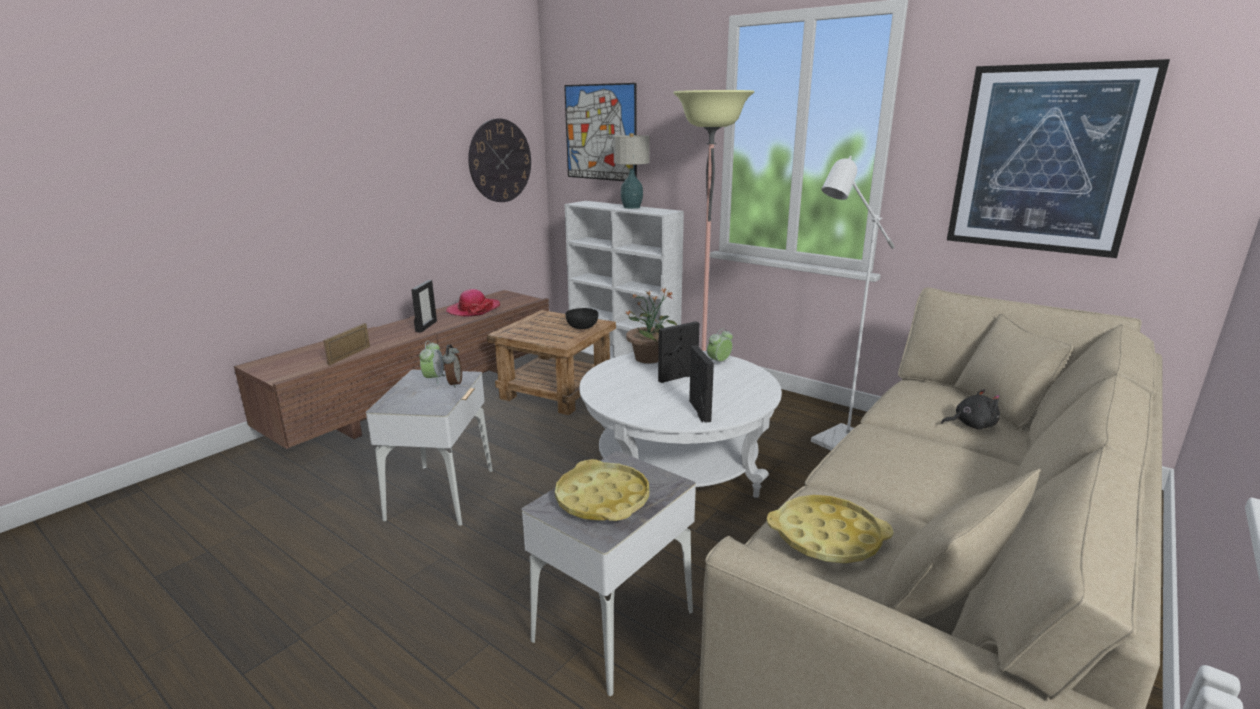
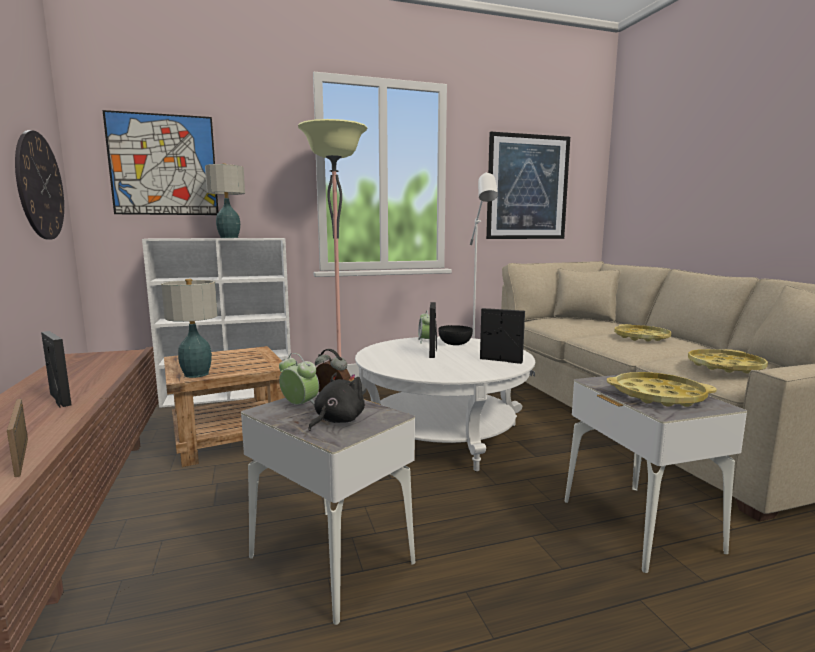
camera: 55 degrees left, 10 degrees down
hat [446,289,500,317] -> none
black bowl [566,308,598,329] -> black bowl moved to [438,325,473,345]
potted plant [626,287,677,364] -> none
black plush toy [941,389,1000,429] -> black plush toy moved to [308,372,365,431]
none -> table lamp [161,279,218,378]
none -> yellow tray [614,324,671,341]

